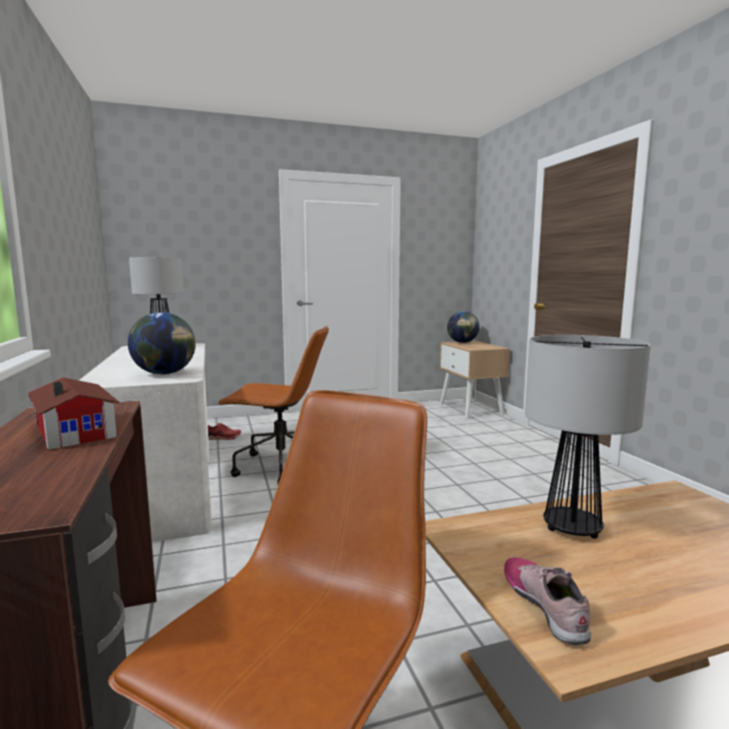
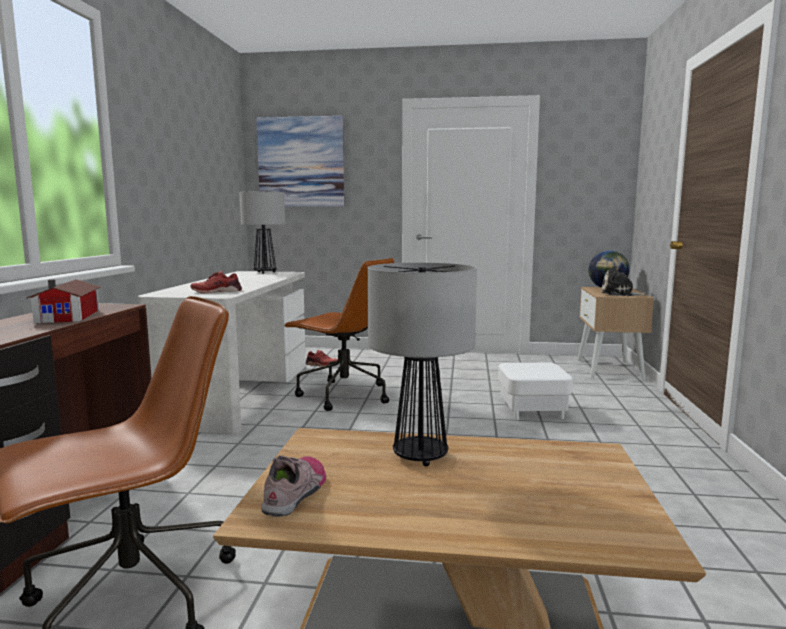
camera: 25 degrees right, 0 degrees up
globe [128,312,196,375] -> red shoe [190,271,242,293]
none -> picture [256,116,344,207]
none -> white ottoman [498,362,573,420]
none -> plush toy [602,266,647,296]

